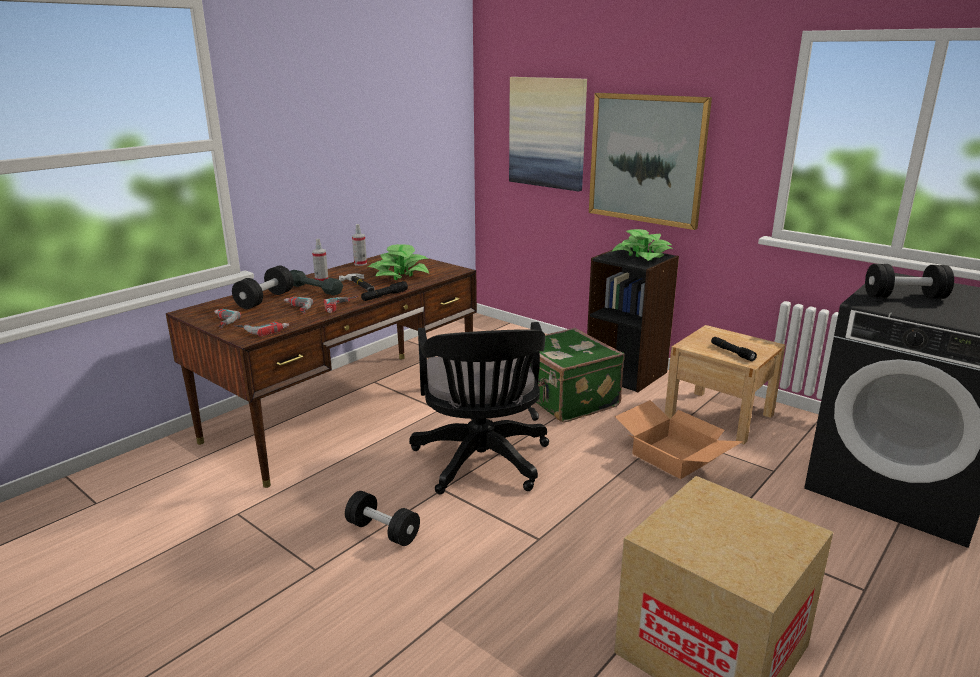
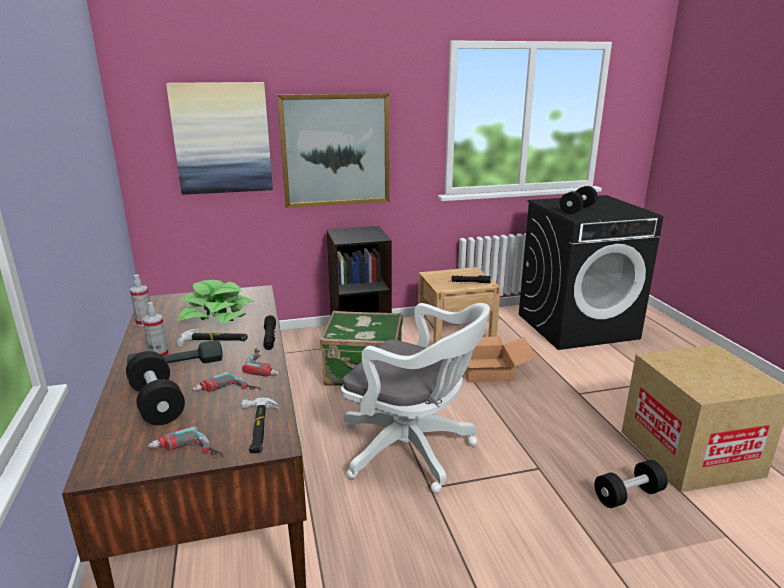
camera: 55 degrees left, 0 degrees up
power drill [233,322,289,337] -> hammer [242,397,279,453]
black dumbbell [345,491,420,546] -> black dumbbell moved to [594,460,668,508]
black office chair [409,322,549,494] -> white office chair [341,303,490,493]
potted plant [611,229,673,261] -> none

